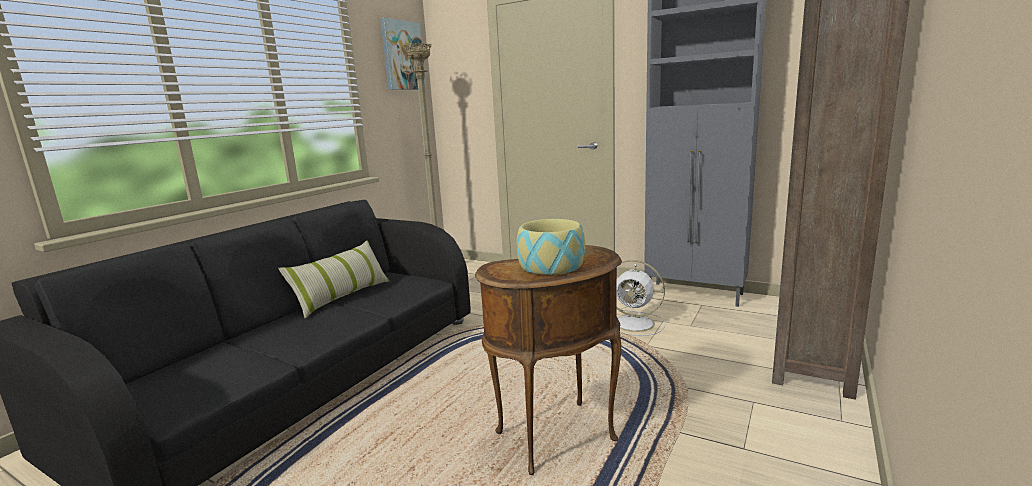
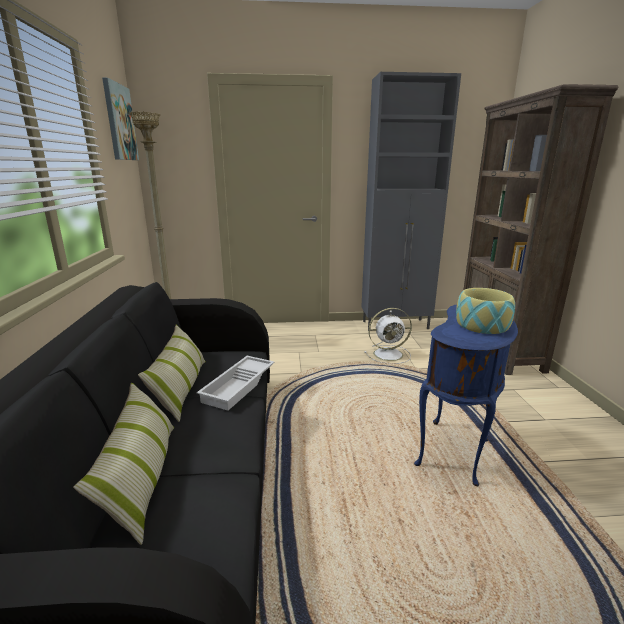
camera: 35 degrees left, 5 degrees up
brown side table [475,245,622,475] -> blue side table [414,305,518,486]
none -> pillow [73,382,174,545]
none -> white tray [197,356,274,411]

